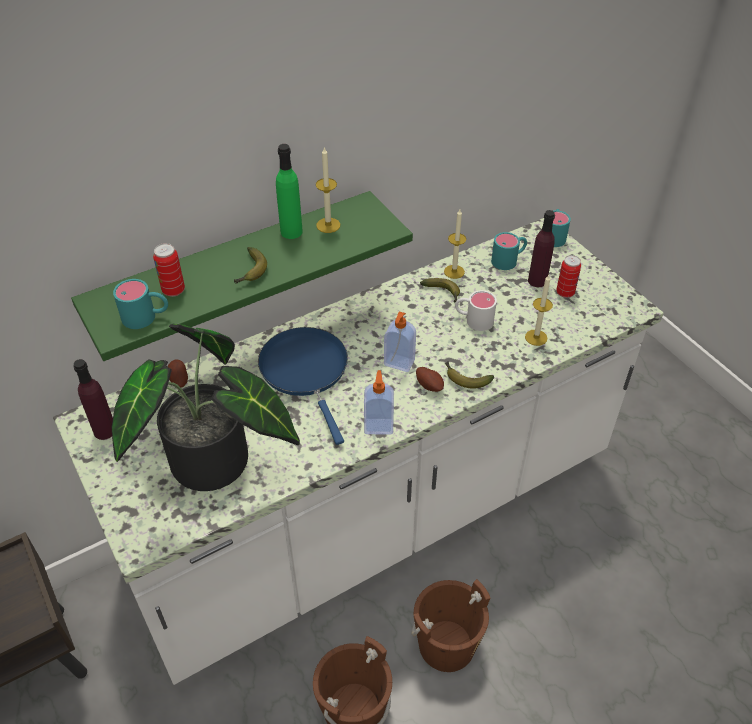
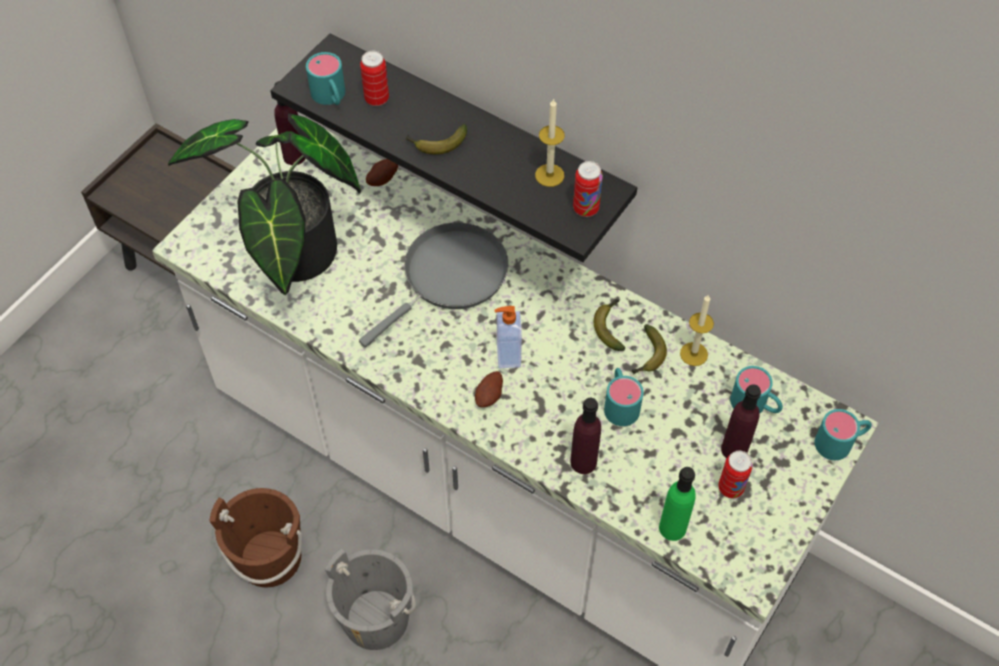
camera: 65 degrees right, 10 degrees up
green shelf [71,191,413,361] -> black shelf [270,34,637,262]
blue frying pan [258,327,348,445] -> grey frying pan [359,222,508,347]
green bottle [276,144,303,239] -> green bottle moved to [659,467,696,541]
soap dispenser [364,370,394,435] -> none
brown bucket [412,579,490,672] -> grey bucket [325,548,416,650]
banana [445,361,494,389] -> banana moved to [594,299,625,351]
white mug [455,290,497,331] -> turquoise mug [604,368,644,426]
candle [525,275,553,346] -> none
none -> purple bottle [570,398,601,474]
none -> can [573,161,603,217]

